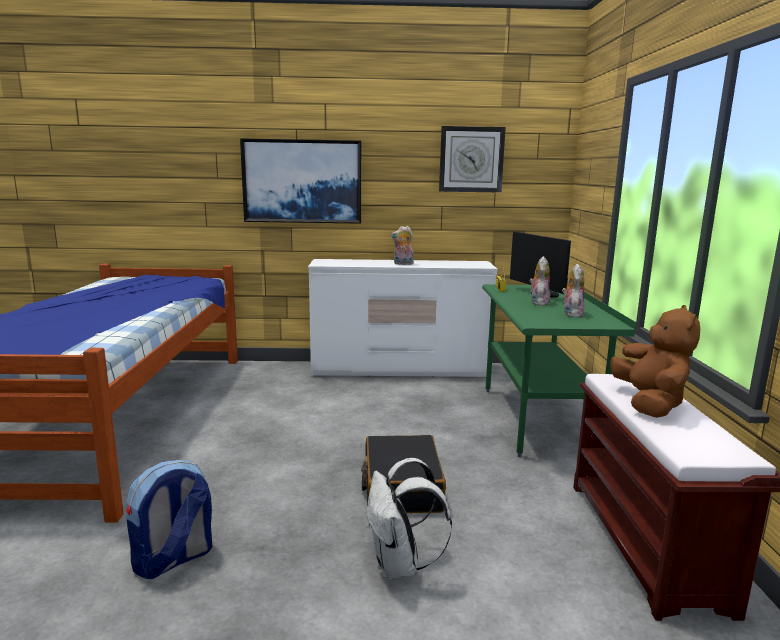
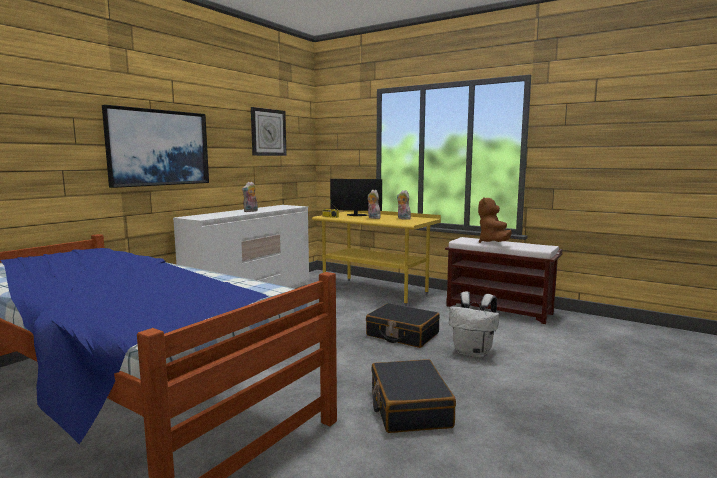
camera: 55 degrees left, 5 degrees down
backpack [126,460,212,579] -> black suitcase [371,359,456,433]
green desk [482,282,636,457] -> yellow desk [312,210,441,306]
brown plush toy [610,305,700,418] -> brown plush toy turned 120 degrees counterclockwise [478,197,512,243]

